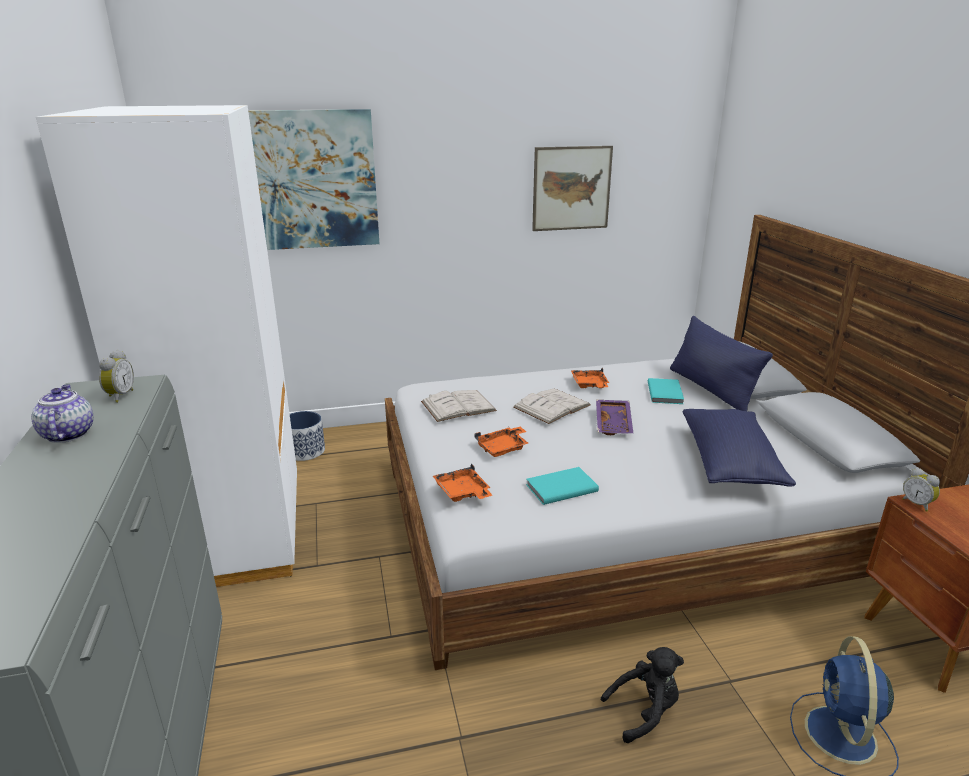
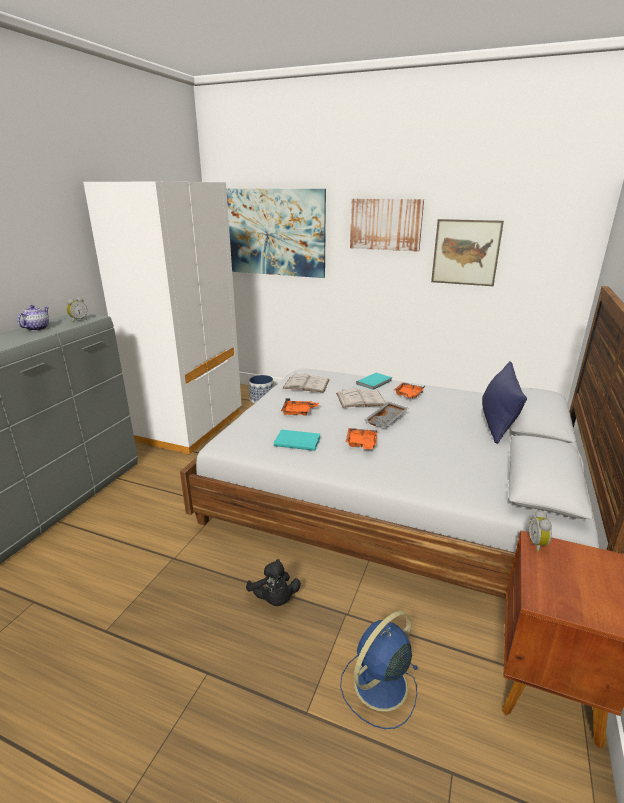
camera: 35 degrees right, 0 degrees up
orange tray [433,463,492,502] -> orange tray moved to [346,428,377,449]
purple tray [596,400,633,435] -> grey tray [364,402,408,427]
black plush toy [601,647,684,743] -> black plush toy turned 45 degrees clockwise [246,559,301,606]
turquoise book [648,378,684,404] -> turquoise book moved to [356,373,392,390]
blue pillow [683,409,796,487] -> none
none -> picture [350,199,424,252]

